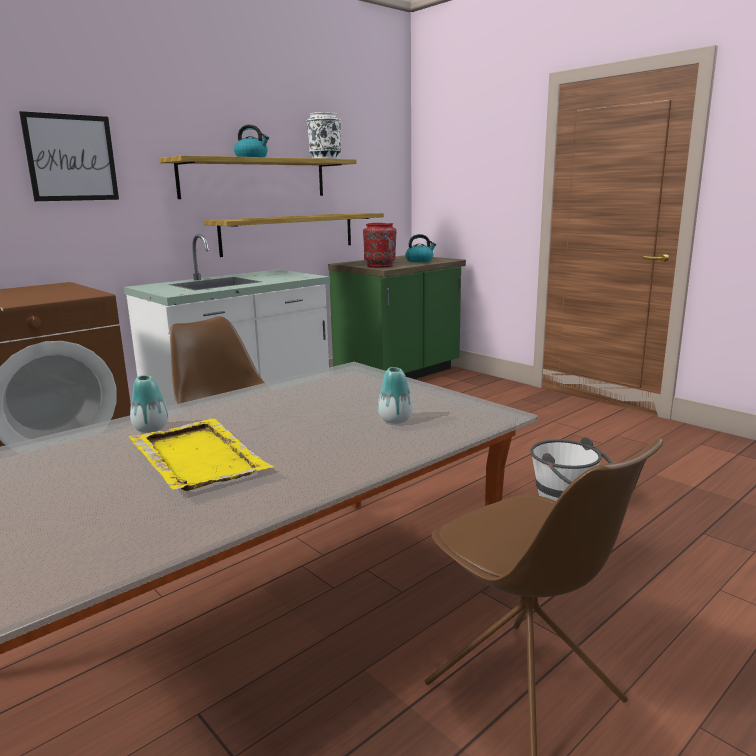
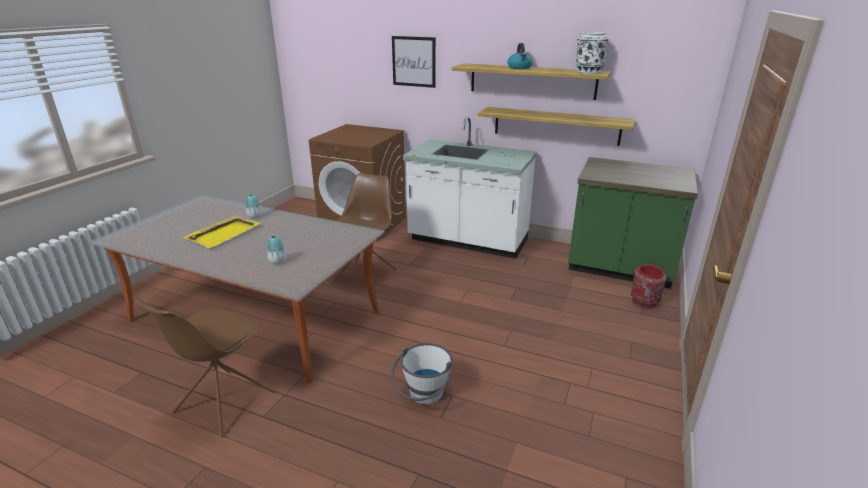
camera: 65 degrees right, 10 degrees up
red vase [363,223,397,268] -> red vase moved to [631,264,667,309]
kettle [406,234,436,262] -> none

